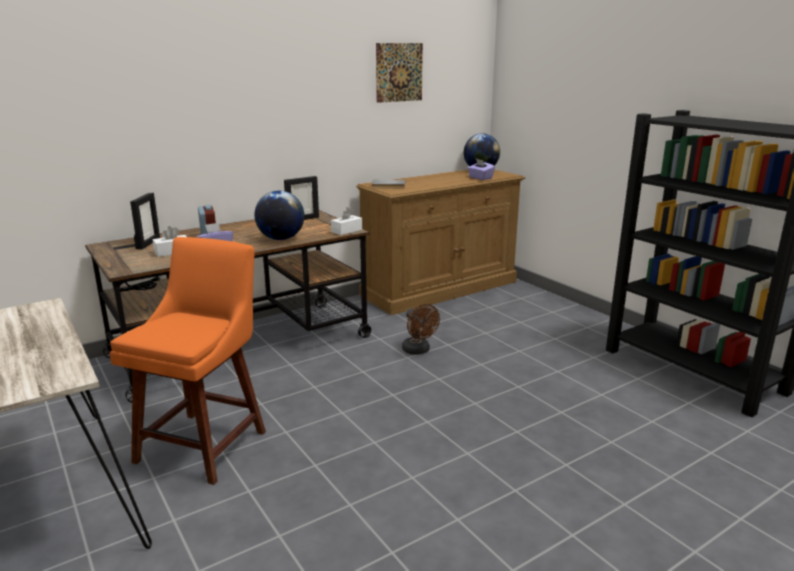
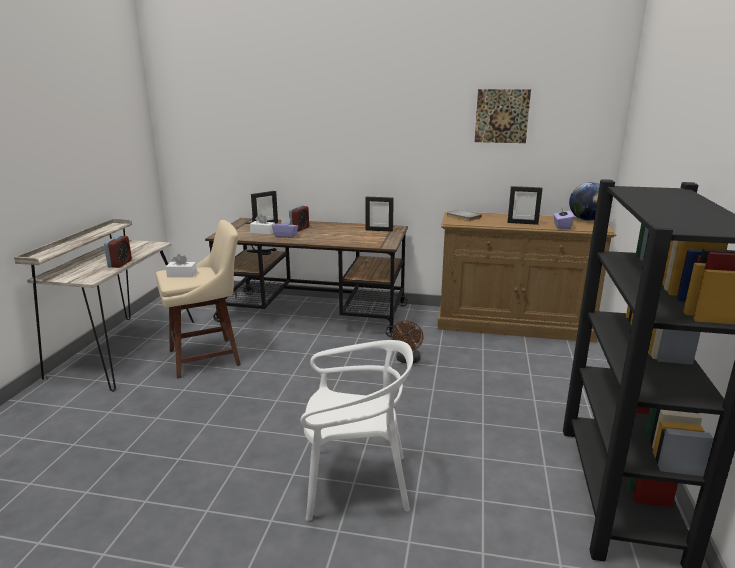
camera: 45 degrees right, 0 degrees up
orange stool [110,237,266,485] -> beige stool [156,220,241,379]
globe [255,190,304,240] -> none
white tissue box [331,207,362,235] -> white tissue box moved to [166,254,197,277]
none -> alarm clock [104,236,132,268]
none -> white chair [300,340,413,521]
none -> picture frame [508,186,542,225]

